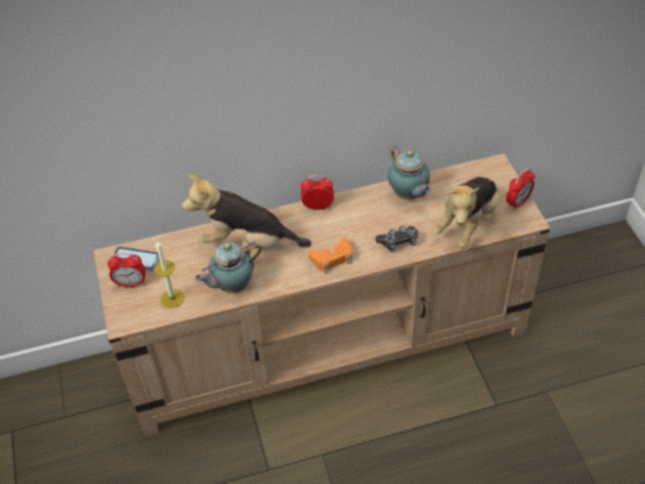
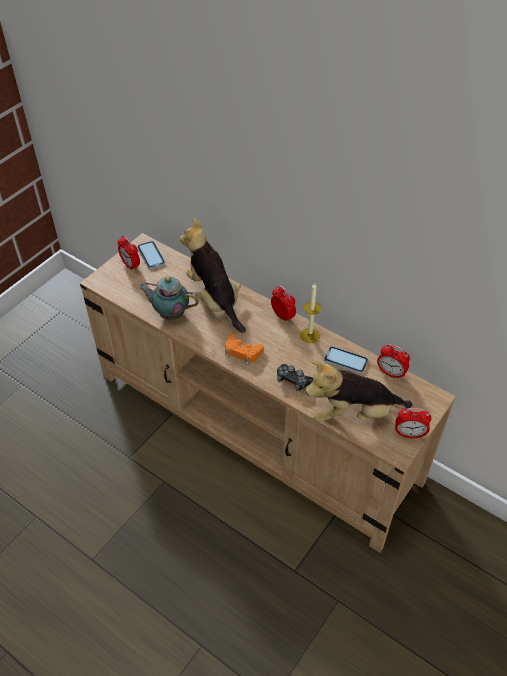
camera: 50 degrees right, 0 degrees up
candle [154,241,184,308] -> candle moved to [300,283,321,343]
teapot [388,146,431,200] -> phone [324,346,368,374]
none -> alarm clock [377,344,410,380]

